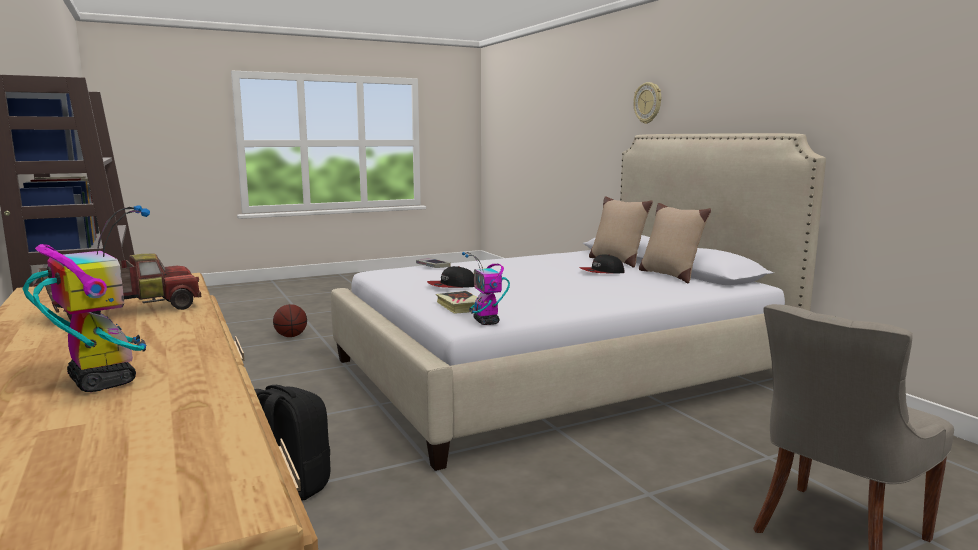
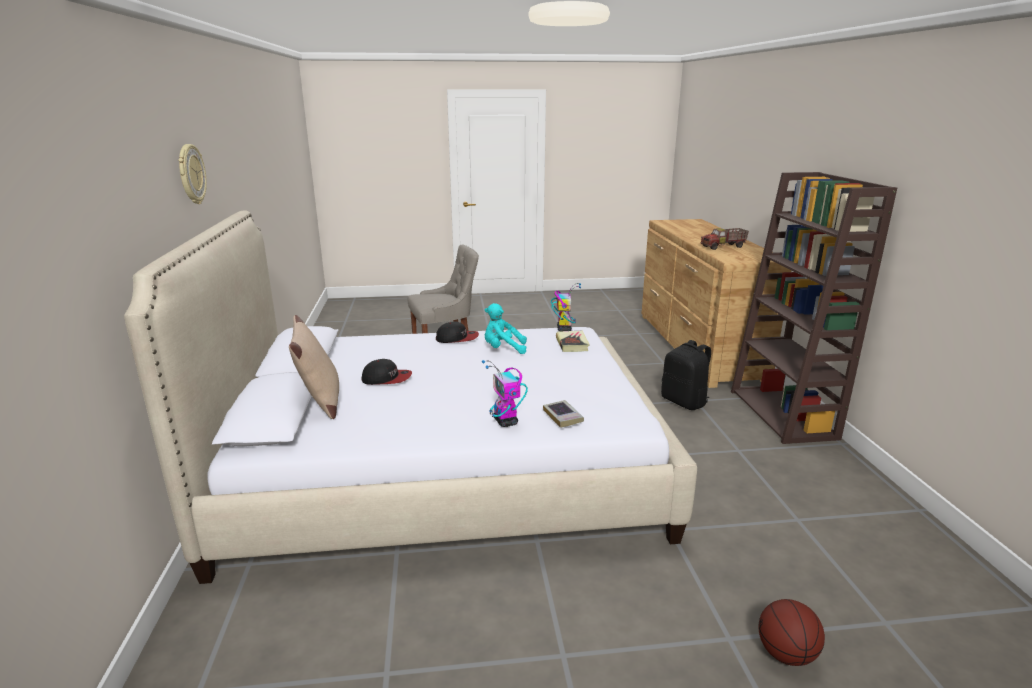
camera: 160 degrees left, 10 degrees up
toy robot [22,205,150,392] -> toy robot moved to [482,360,528,427]
cap [427,266,474,288] -> cap moved to [436,322,479,343]
wall clock [634,82,661,124] -> wall clock moved to [178,144,207,204]
beige pillow [639,203,711,283] -> none
none -> turquoise plush toy [485,303,527,354]

